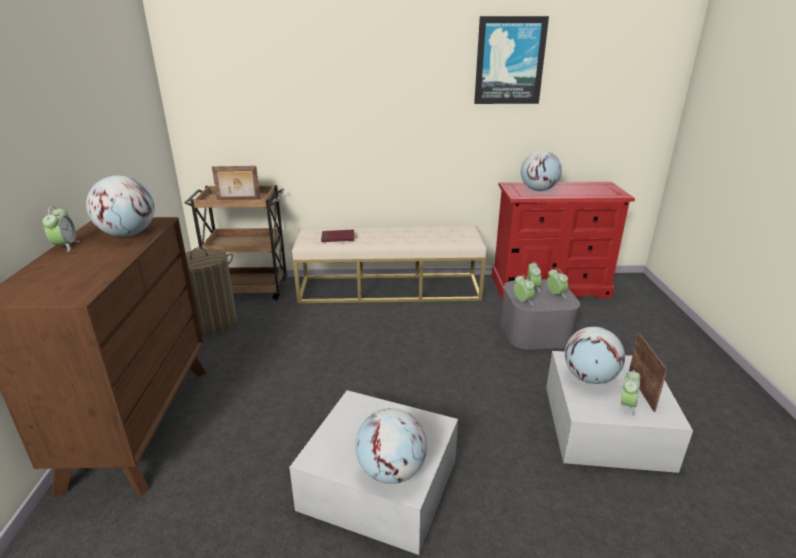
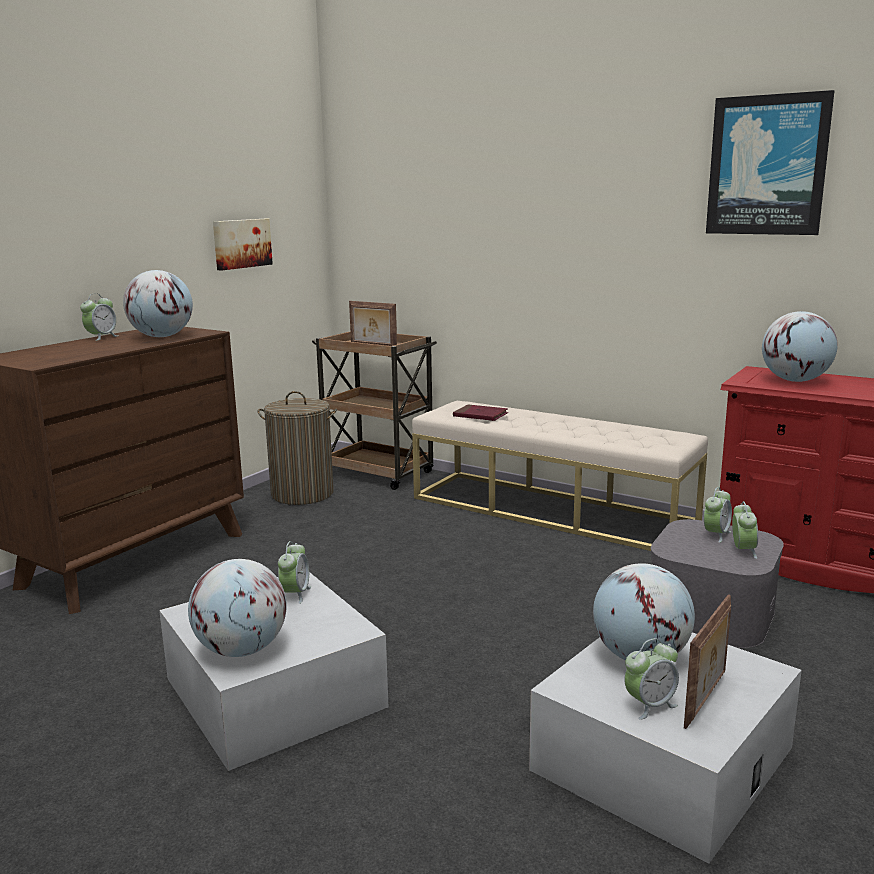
camera: 35 degrees right, 10 degrees down
alarm clock [514,275,535,305] -> alarm clock moved to [278,541,311,604]
none -> picture [213,219,273,270]

